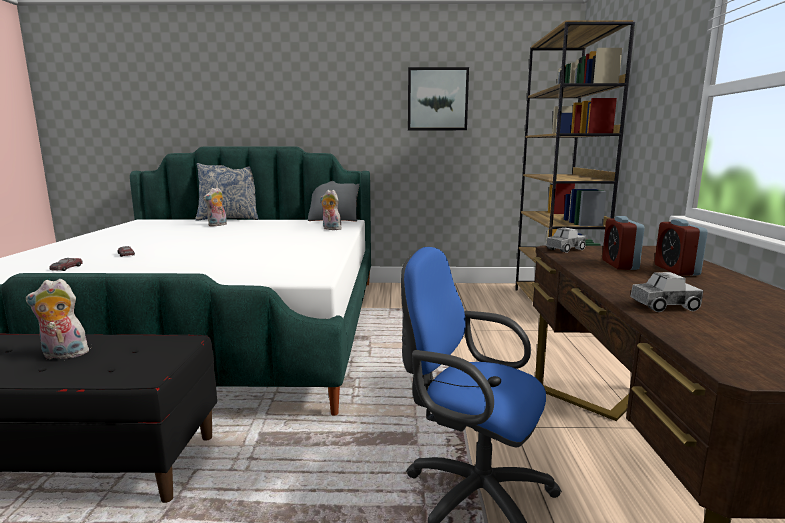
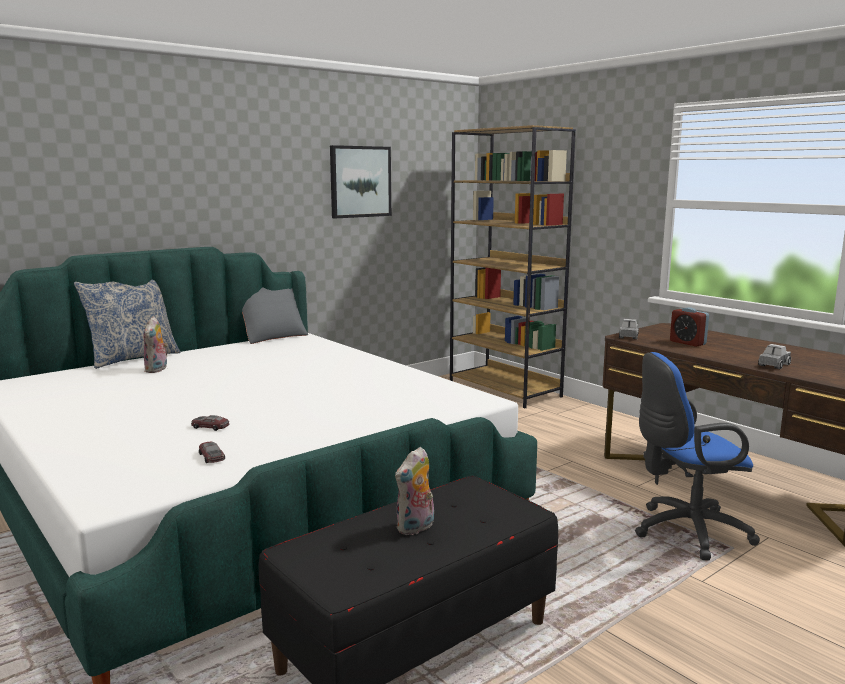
camera: 40 degrees left, 0 degrees up
plush toy [320,190,342,230] -> none
alarm clock [655,219,708,275] -> none

